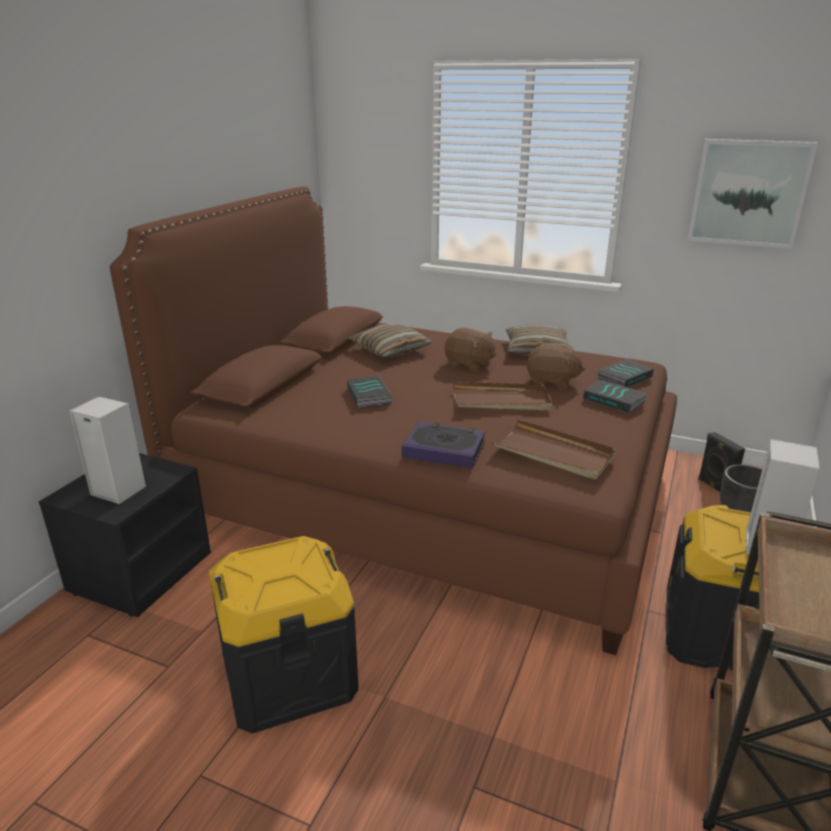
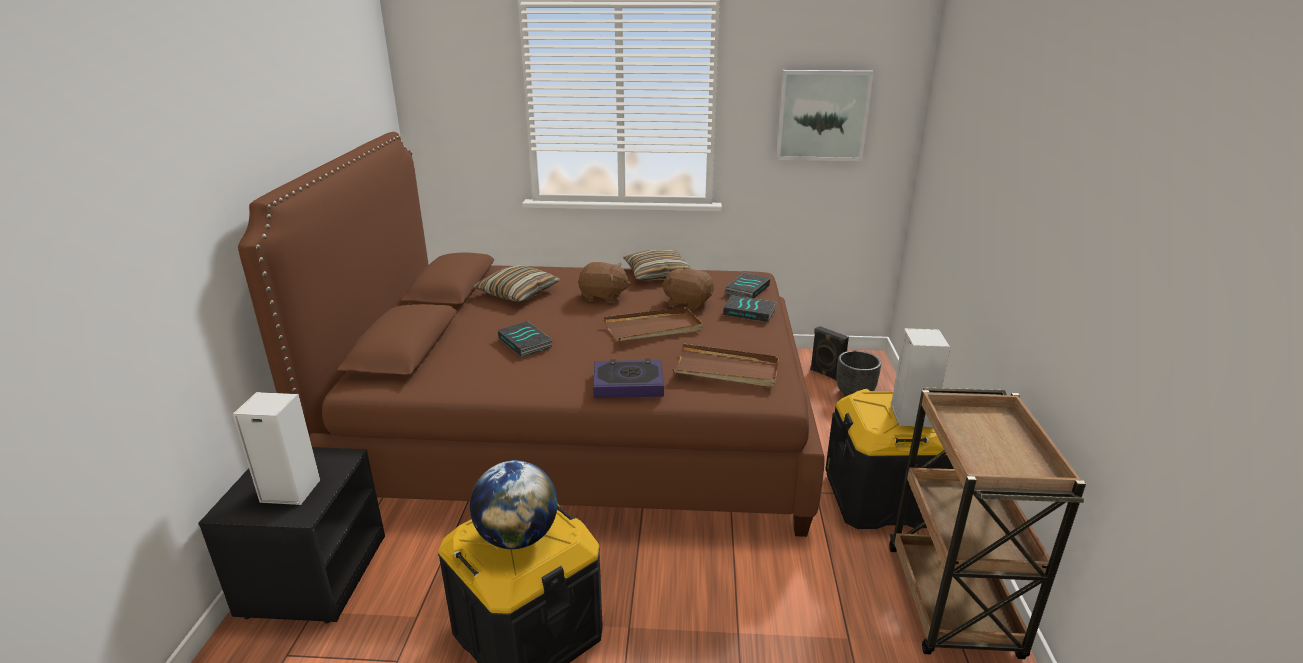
camera: 20 degrees left, 0 degrees up
brown plush toy [526,344,585,389] -> brown plush toy turned 150 degrees counterclockwise [662,267,714,311]
none -> globe [470,460,558,549]

